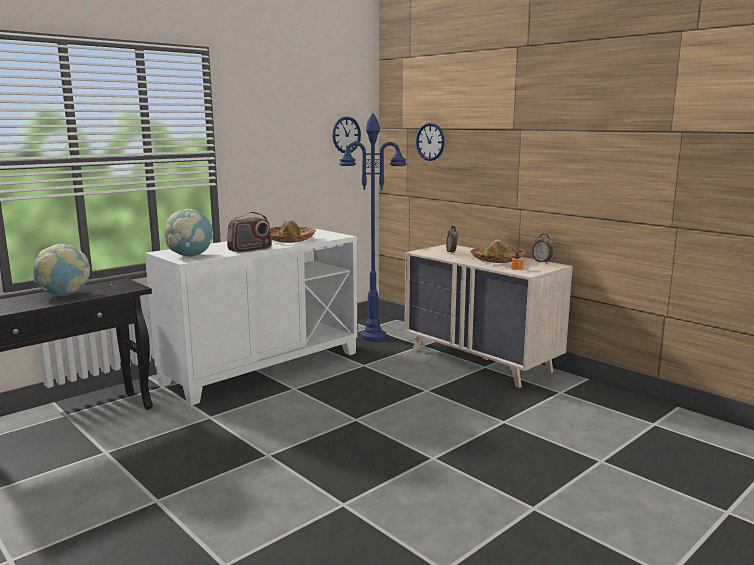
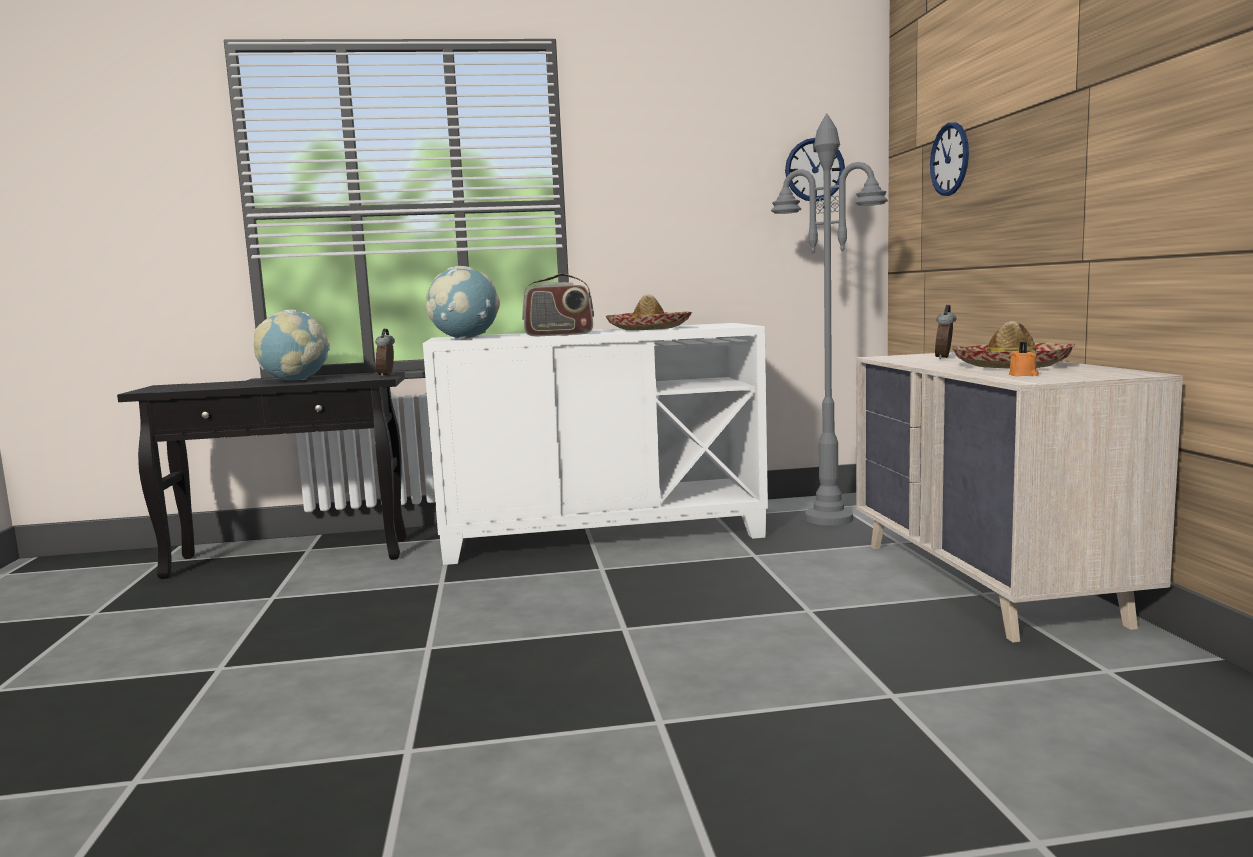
camera: 35 degrees right, 5 degrees down
blue floor lamp [339,113,407,341] -> grey floor lamp [771,113,888,526]
alarm clock [532,234,553,264] -> alarm clock moved to [375,329,395,377]

